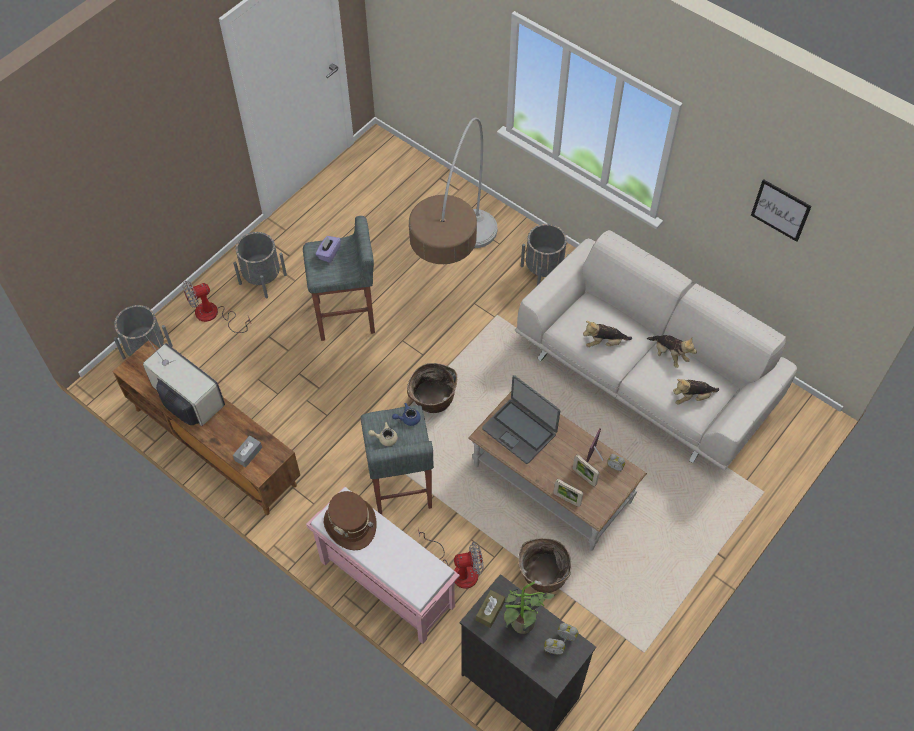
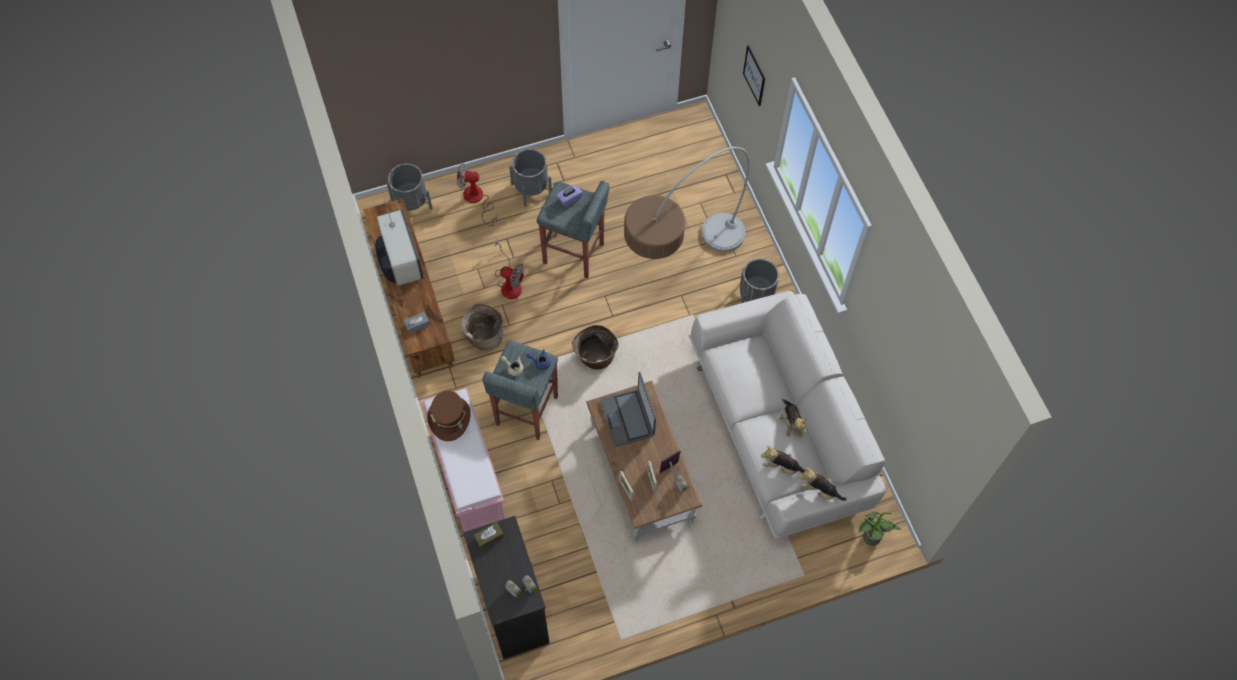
camera: 30 degrees right, 5 degrees up
fan [418,528,484,589] -> fan moved to [495,239,525,299]
potted plant [504,582,556,634] -> potted plant moved to [858,510,902,546]
basket [519,538,571,593] -> basket moved to [461,303,503,351]
plush toy [583,321,632,347] -> plush toy moved to [799,467,846,501]
picture [751,179,812,242] -> picture moved to [743,45,765,106]

